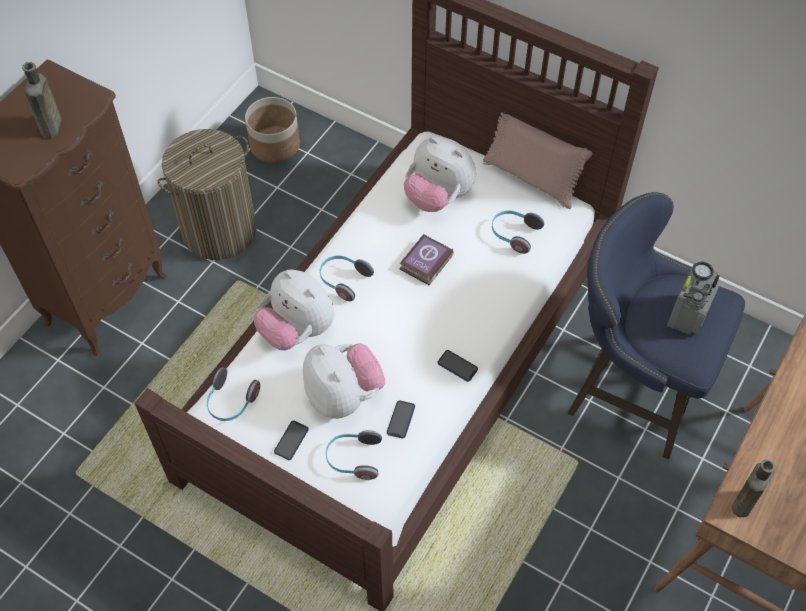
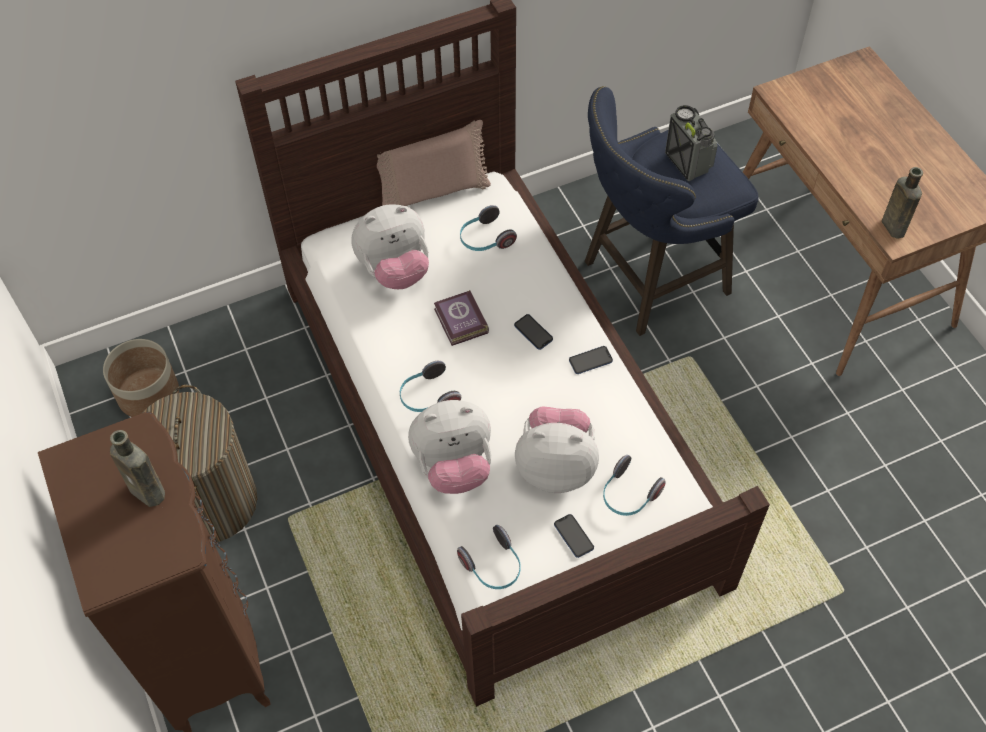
camera: 55 degrees left, 0 degrees up
phone [387,400,415,439] -> phone moved to [514,314,553,350]

